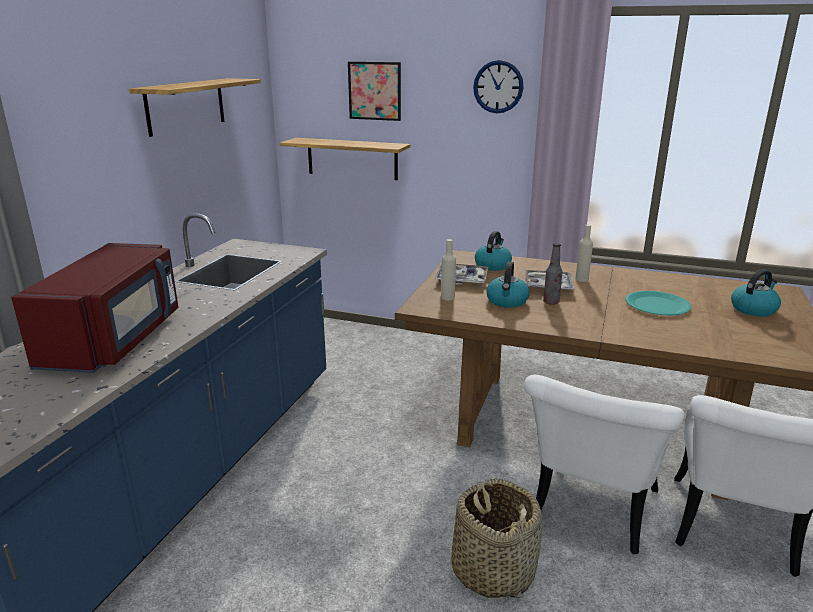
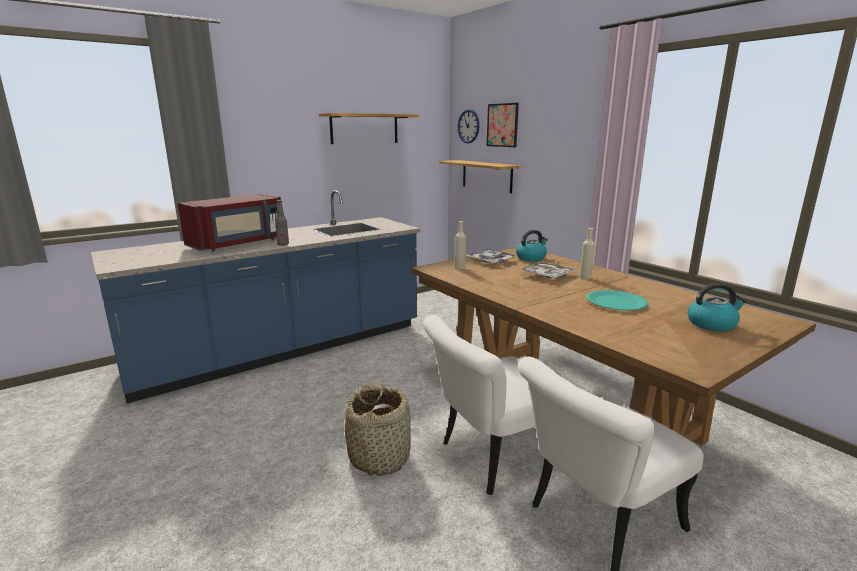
camera: 35 degrees right, 5 degrees down
wall clock [473,60,524,114] -> wall clock moved to [457,109,480,143]
kettle [486,262,530,308] -> none
bottle [543,243,562,305] -> bottle moved to [275,200,289,246]

